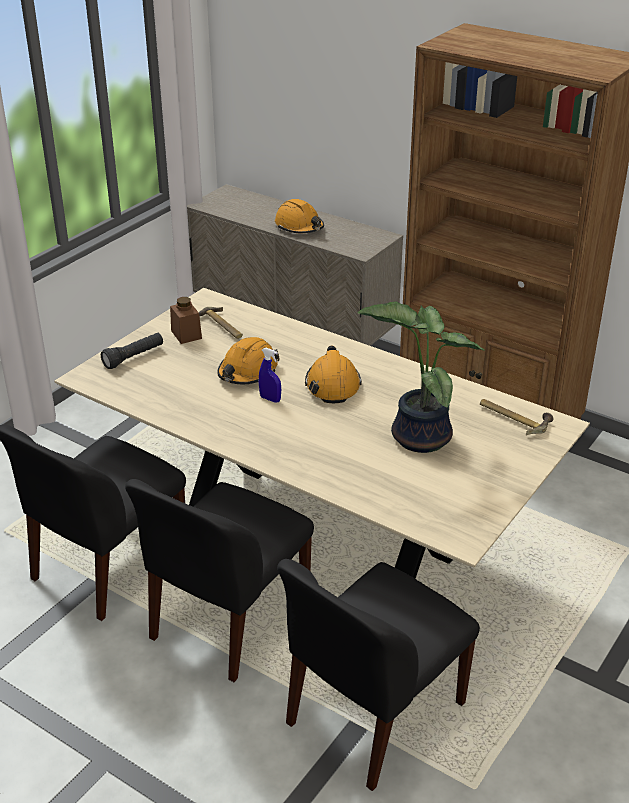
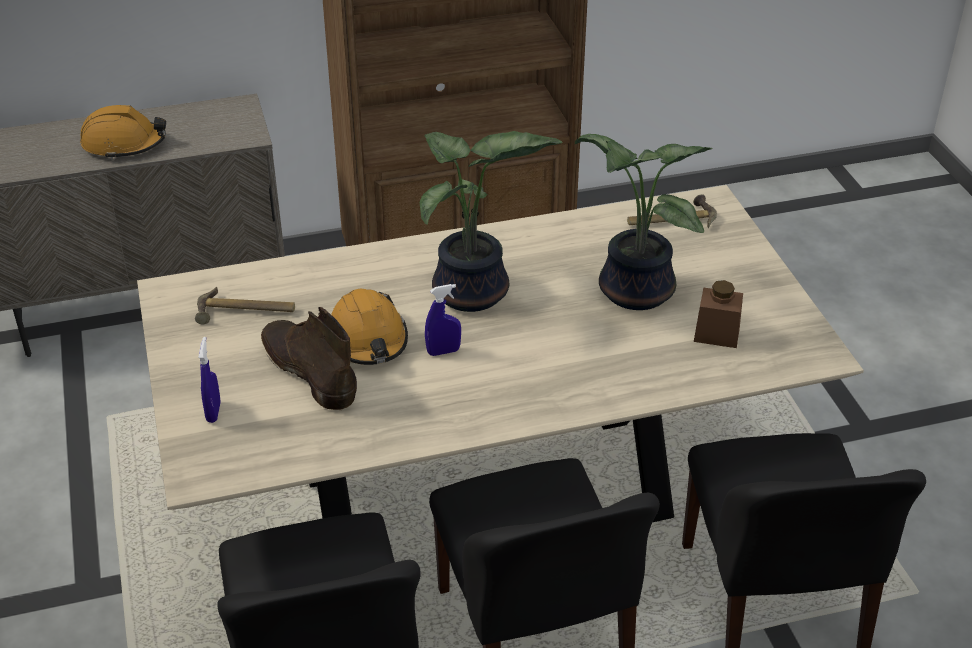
camera: 50 degrees left, 5 degrees up
black flashlight [101,333,163,369] -> blue spray bottle [198,337,221,423]
brown jar [170,297,202,344] -> brown jar moved to [694,280,743,348]
orange hard hat [305,345,362,403] -> potted plant [420,131,563,312]
none -> brown boot [261,307,357,411]

